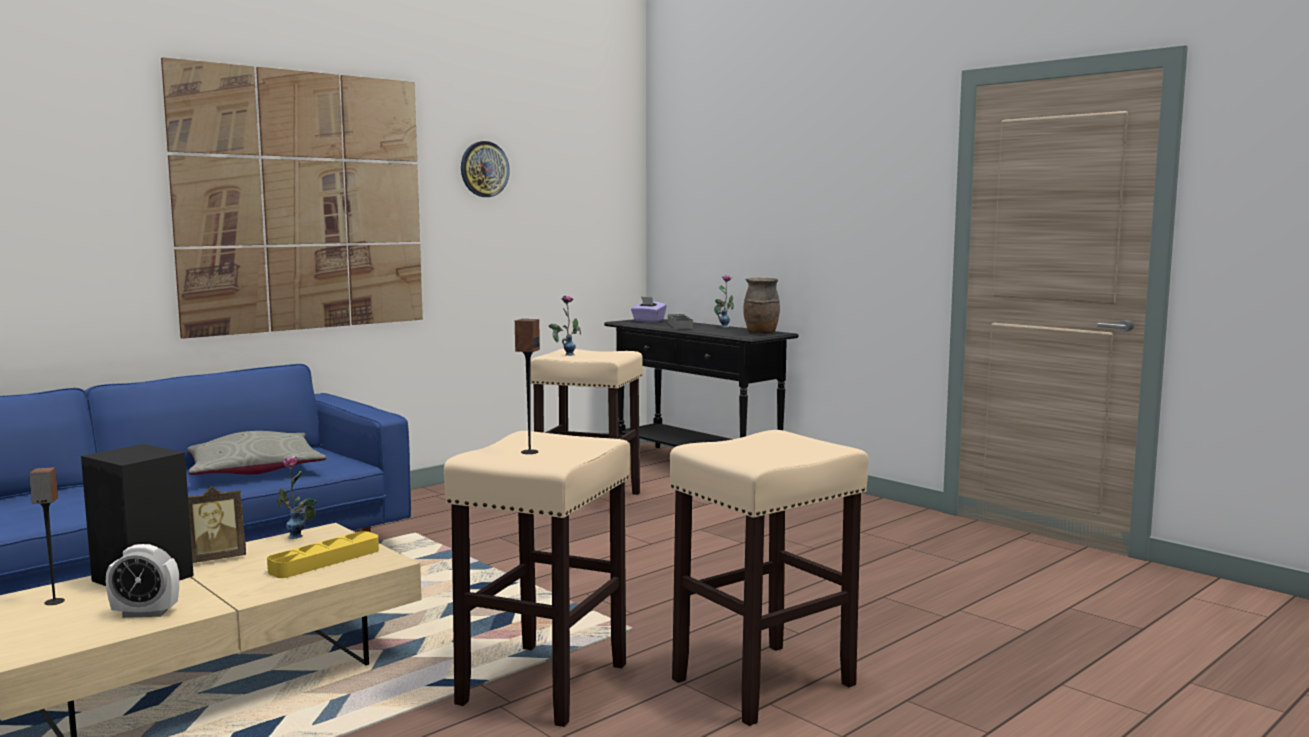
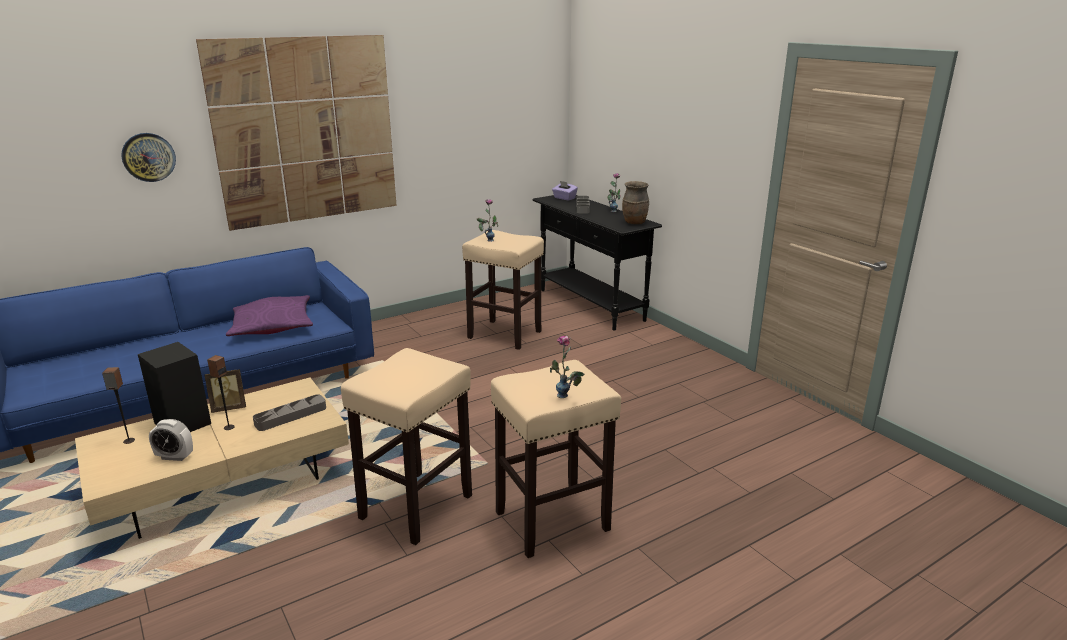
camera: 10 degrees right, 15 degrees up
grey pillow [187,431,326,475] -> purple pillow [226,295,313,336]
yellow tray [267,531,379,578] -> grey tray [253,394,326,431]
vase [277,456,316,539] -> vase moved to [550,336,585,398]
wall clock [461,141,510,197] -> wall clock moved to [121,133,176,182]
speaker [515,319,540,454] -> speaker moved to [207,355,235,430]

